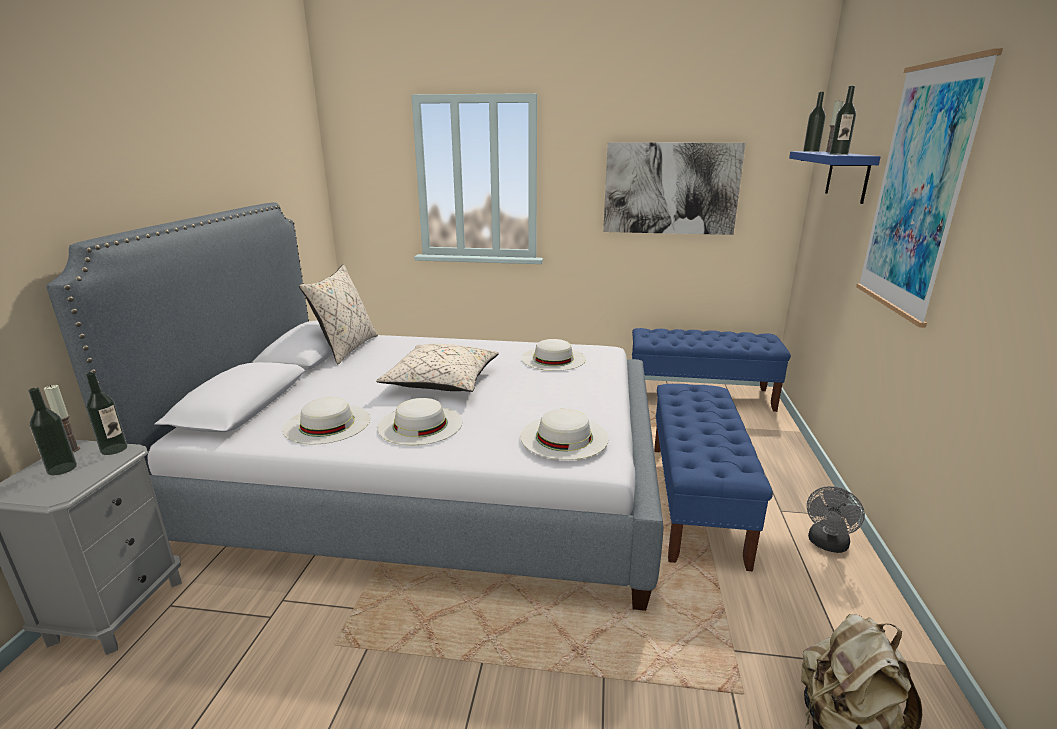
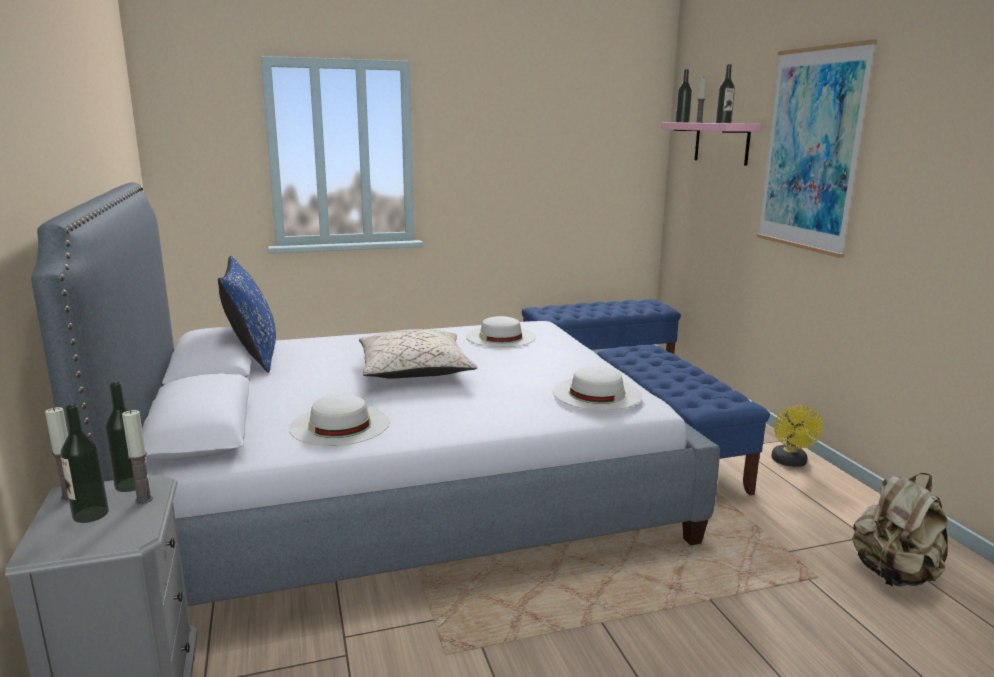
camera: 25 degrees left, 5 degrees down
beige pillow [299,264,378,364] -> blue pillow [218,256,276,373]
white hat [377,398,462,445] -> none
picture [603,142,746,235] -> none
blue shelf [789,151,881,204] -> pink shelf [661,123,761,166]
grey fan [807,486,865,553] -> yellow fan [771,405,823,467]
none -> candle [122,410,153,504]

